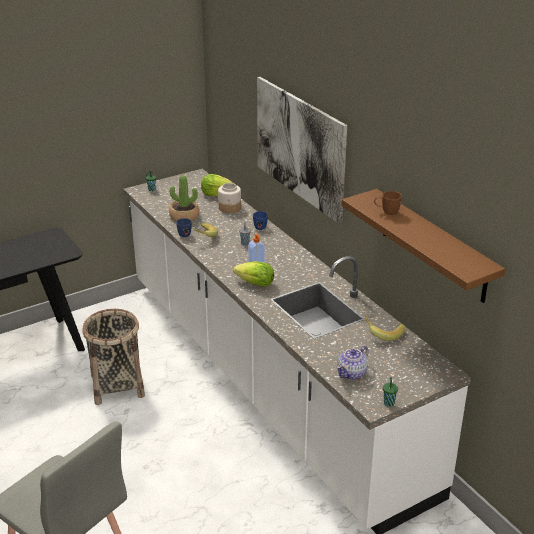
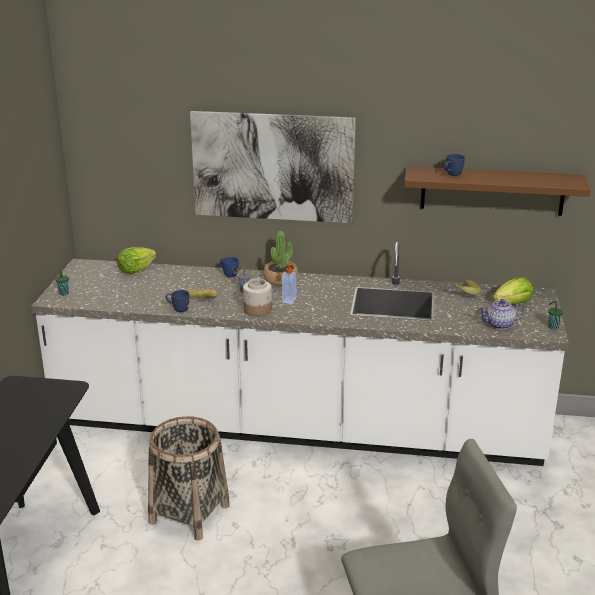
camera: 50 degrees left, 5 degrees down
potted plant [169,175,199,221] -> potted plant moved to [263,231,298,286]
jar [218,183,241,213] -> jar moved to [243,278,272,316]
lettuce [233,261,274,287] -> lettuce moved to [493,277,533,304]
teapot [337,346,369,380] -> teapot turned 90 degrees clockwise [478,299,525,330]
brown mug [374,191,402,215] -> blue mug [444,154,465,176]

